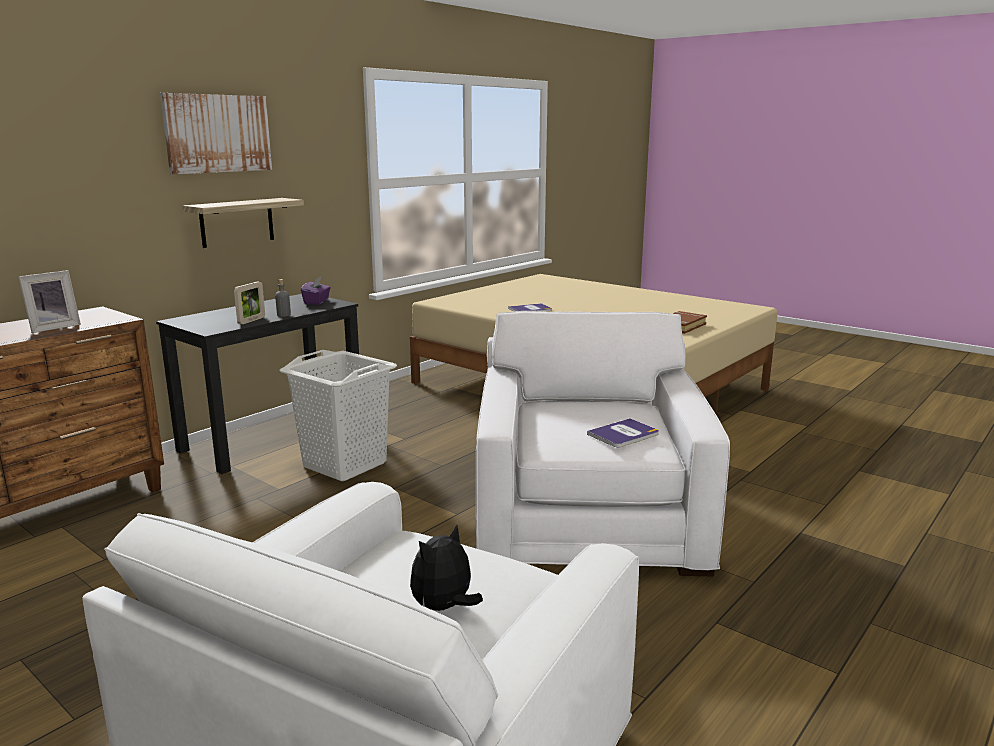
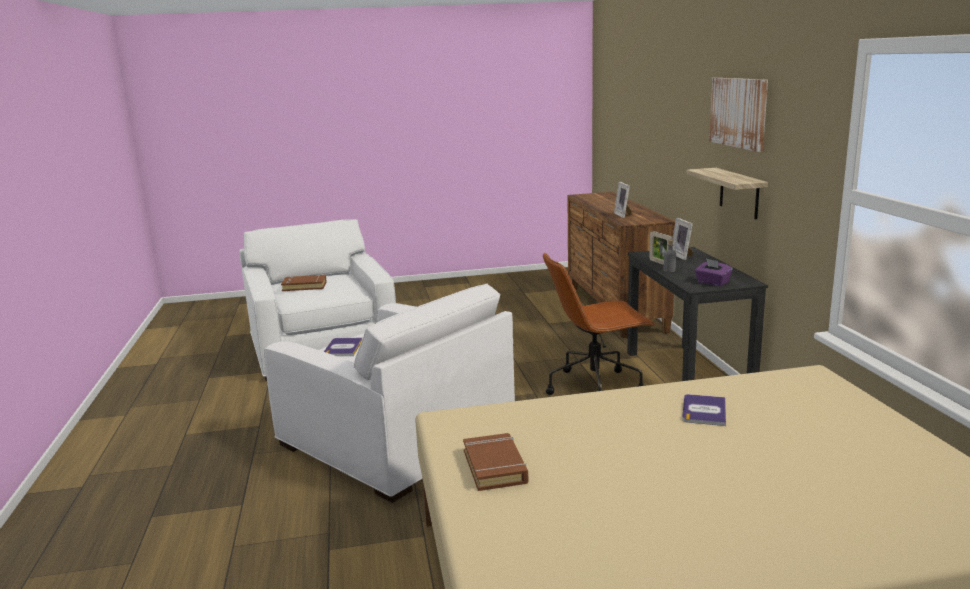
camera: 130 degrees right, 0 degrees up
white laundry basket [279,350,397,481] -> brown office chair [543,252,655,395]
plush toy [410,525,483,611] -> brown book [281,275,327,291]
none -> picture frame [673,218,693,260]

